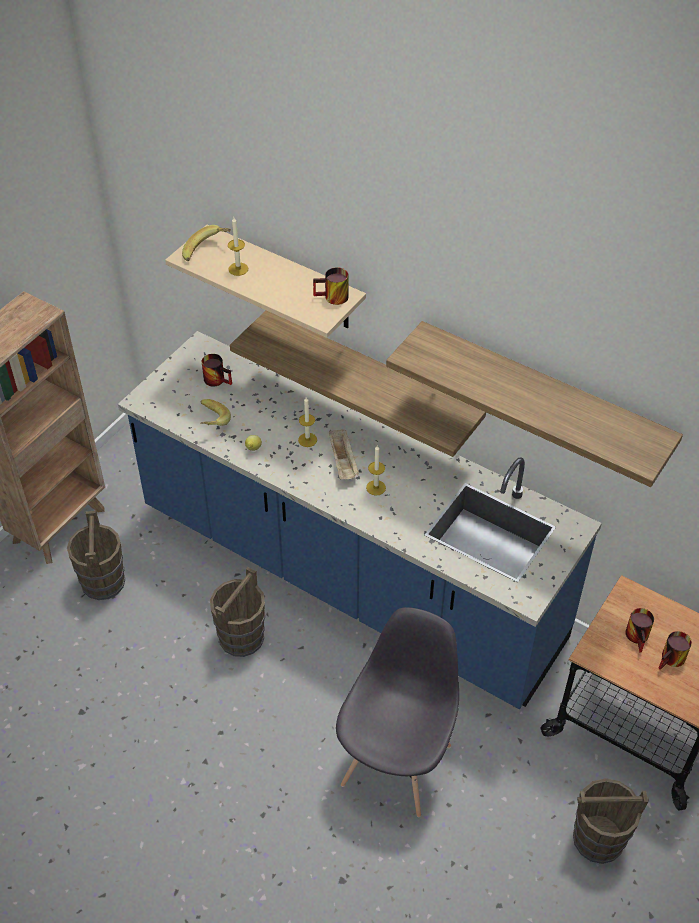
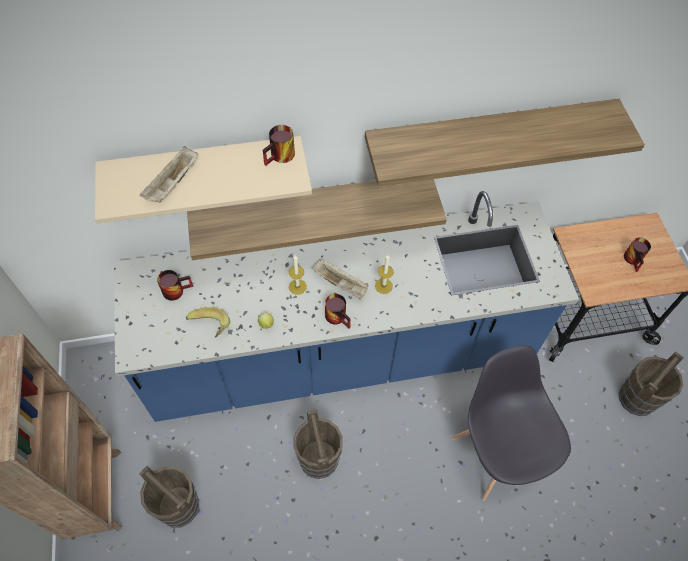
camera: 45 degrees left, 10 degrees up
banana [182,225,231,261] -> none
candle [228,218,248,276] -> beige tray [140,146,198,203]
mug [625,608,654,653] -> mug moved to [325,294,351,329]

